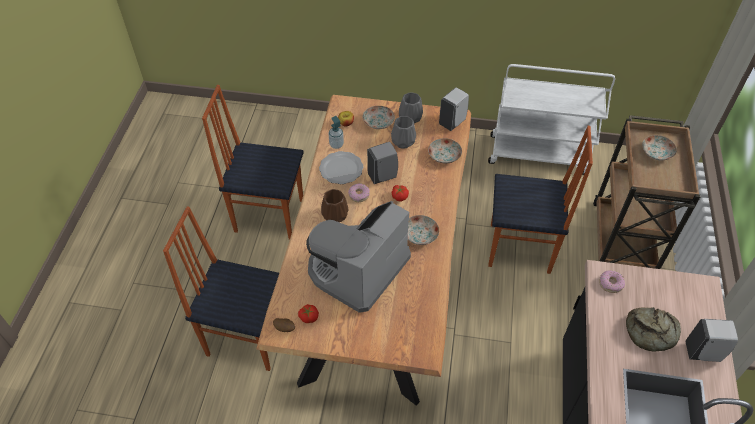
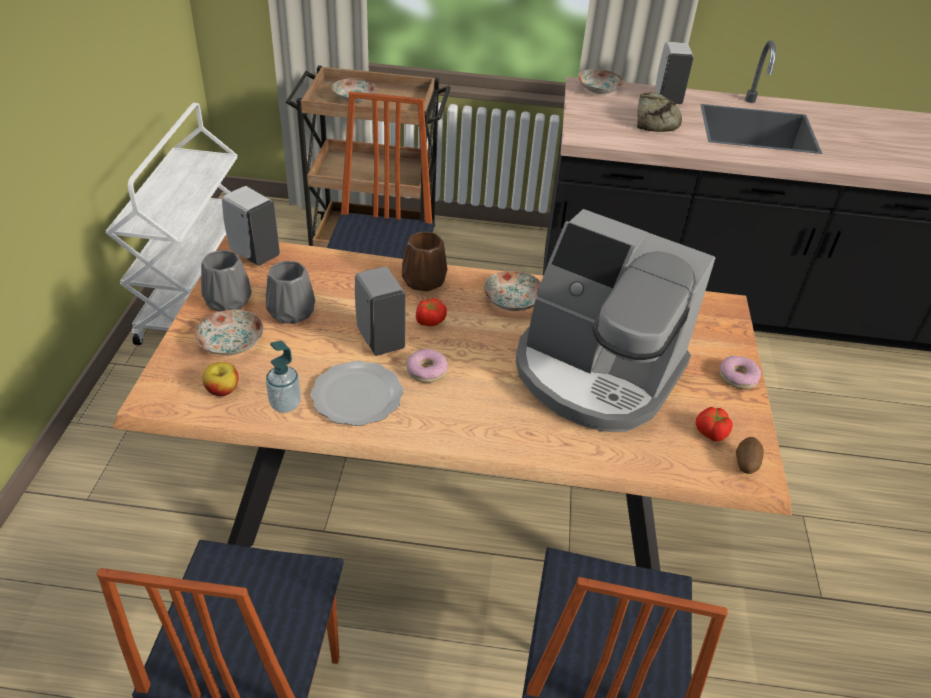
camera: 95 degrees left, 10 degrees down
brown vase [321,189,349,222] -> brown vase moved to [402,232,447,292]
plate [428,138,462,164] -> plate moved to [578,69,623,94]
donut [599,270,625,293] -> donut moved to [719,356,761,389]

